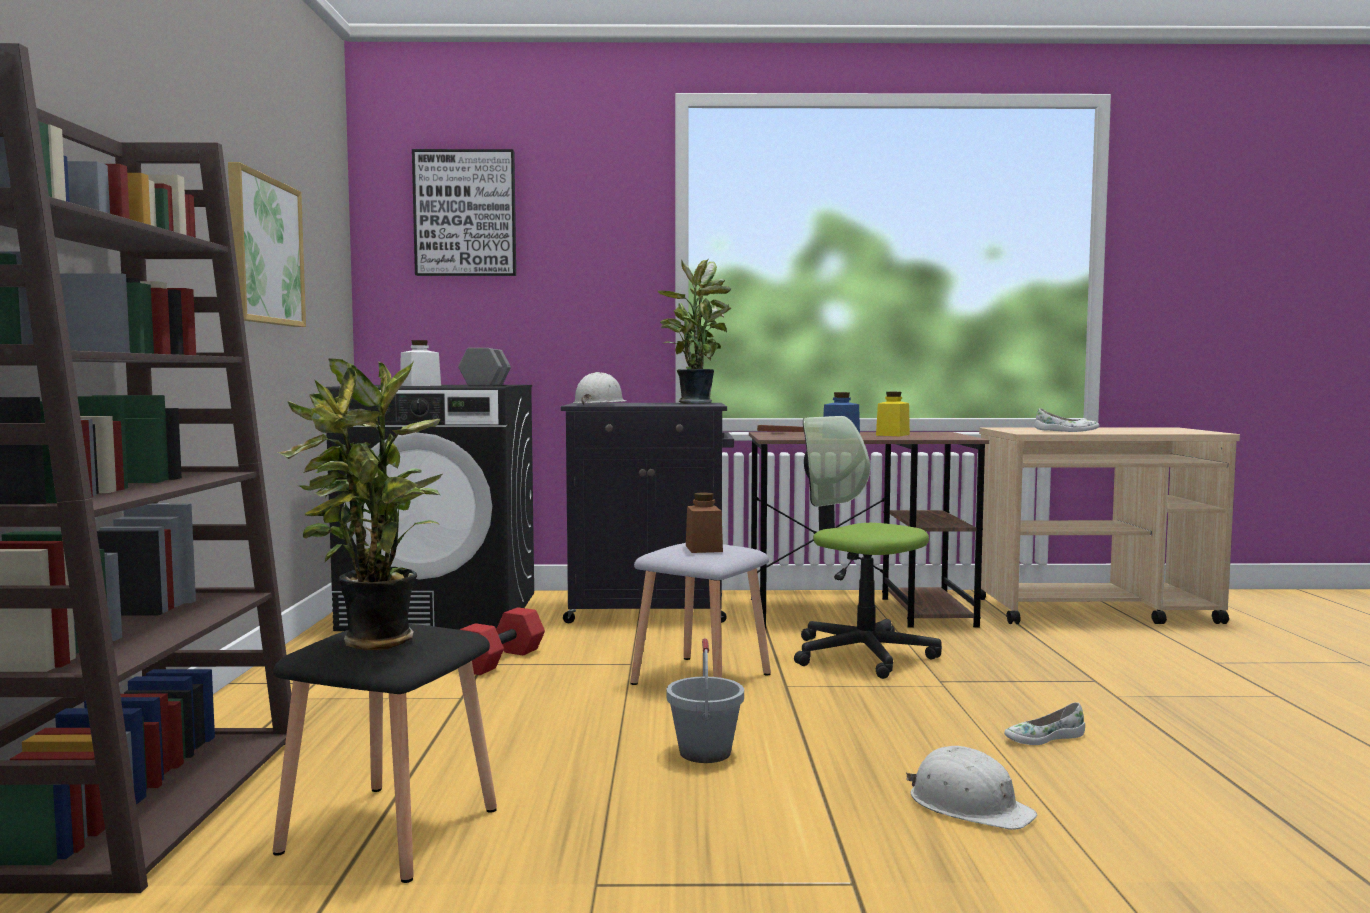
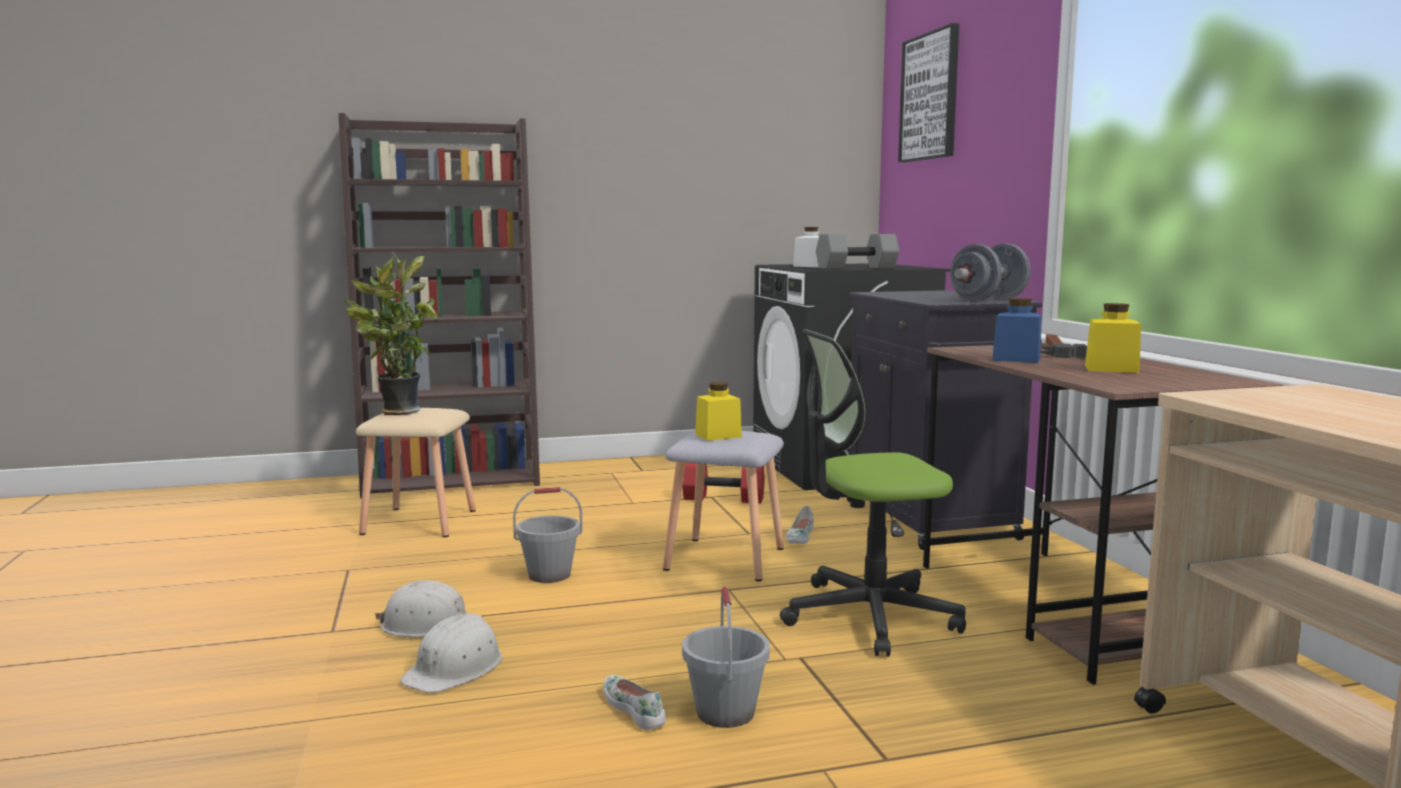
camera: 75 degrees right, 5 degrees up
picture [228,162,306,327] -> none
black stool [273,624,497,883] -> beige stool [356,408,476,537]
white hard hat [573,372,626,405] -> white hard hat moved to [375,580,483,637]
potted plant [658,260,732,404] -> grey dumbbell [950,244,1030,301]
brown jar [686,492,723,553] -> yellow jar [695,382,742,441]
office chair [794,416,942,679] -> office chair turned 135 degrees counterclockwise [780,329,966,657]
white shoe [1034,408,1100,432] -> white shoe moved to [786,506,814,544]
none -> grey bucket [682,587,770,728]

